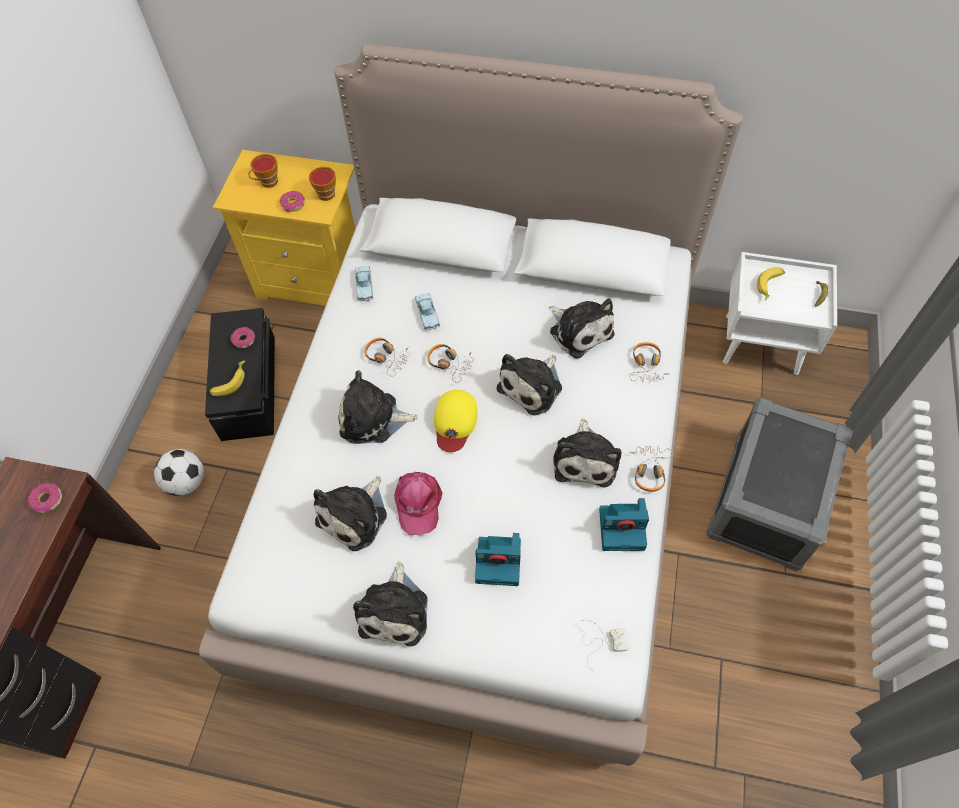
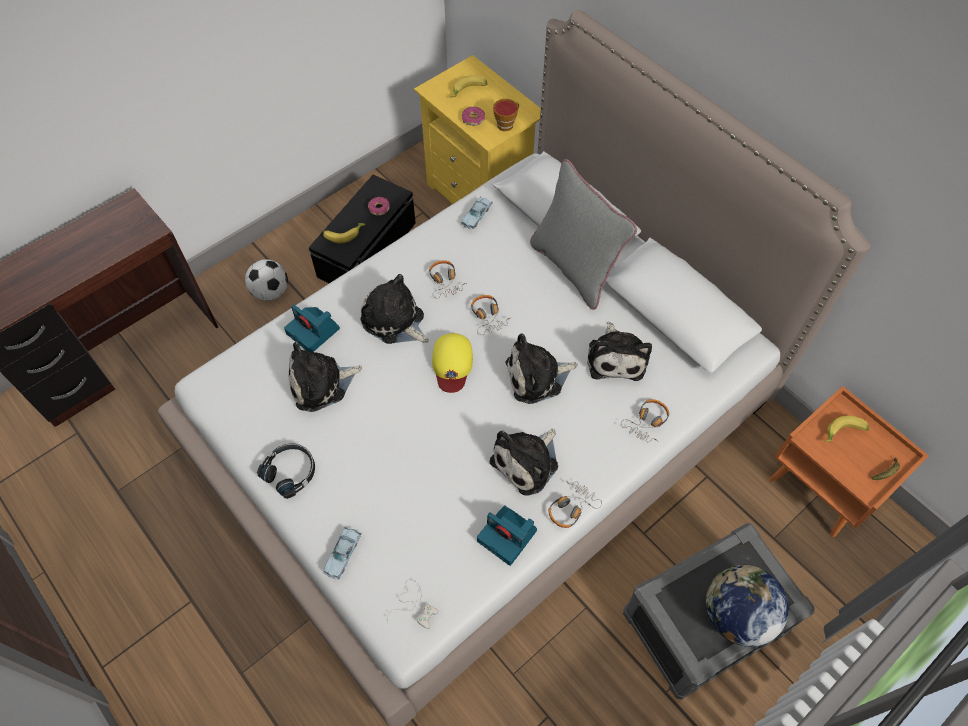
camera: 35 degrees right, 0 degrees up
donut [28,483,62,513] -> none
cup [248,154,278,188] -> banana [451,75,487,97]
plush toy [353,561,427,646] -> black headphones [257,444,315,499]
pink cap [394,472,442,535] -> none
blue toy car [415,294,440,330] -> blue toy car moved to [323,527,361,579]
yellow cap [434,390,477,452] -> yellow cap turned 45 degrees counterclockwise [432,333,473,393]
camera [475,533,521,586] -> camera moved to [284,305,340,352]
white nightstand [723,252,837,375] -> orange nightstand [769,386,929,537]
none -> grey pillow [530,159,637,310]
none -> globe [706,565,788,647]

